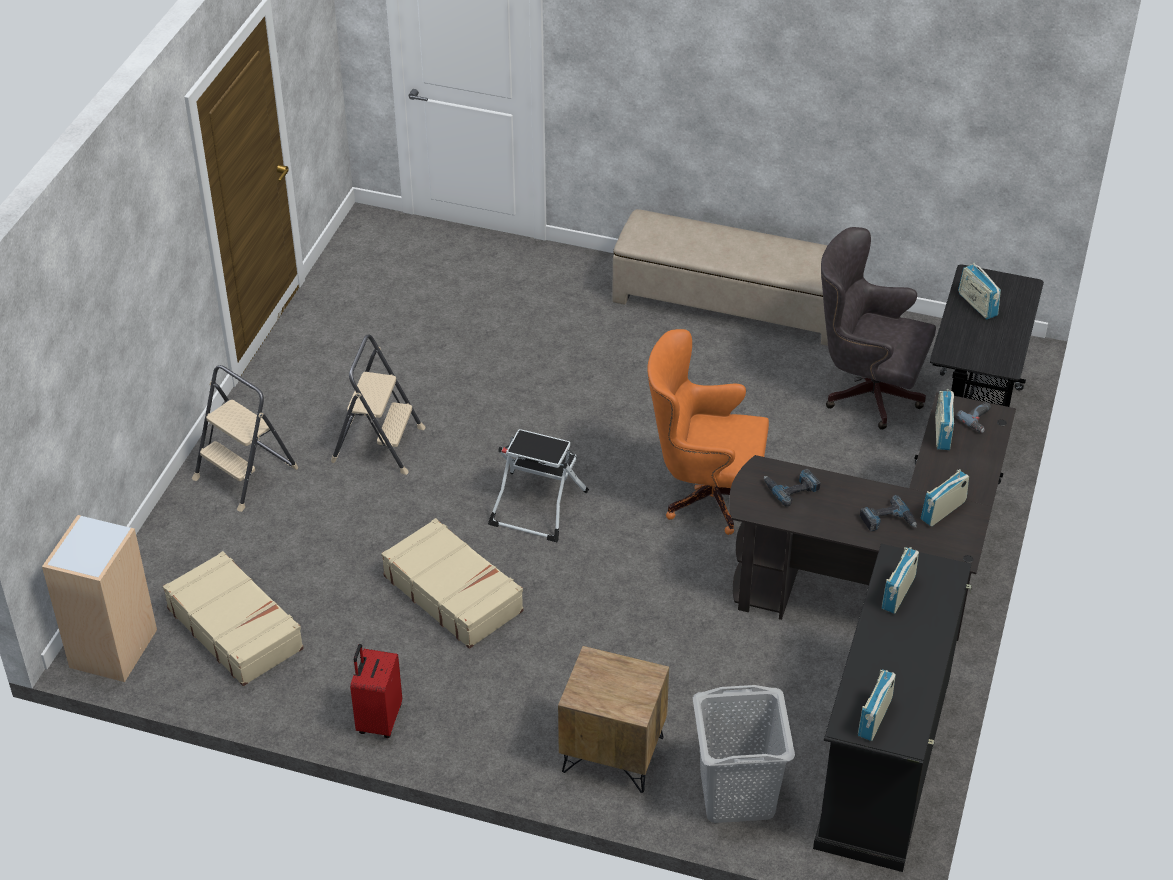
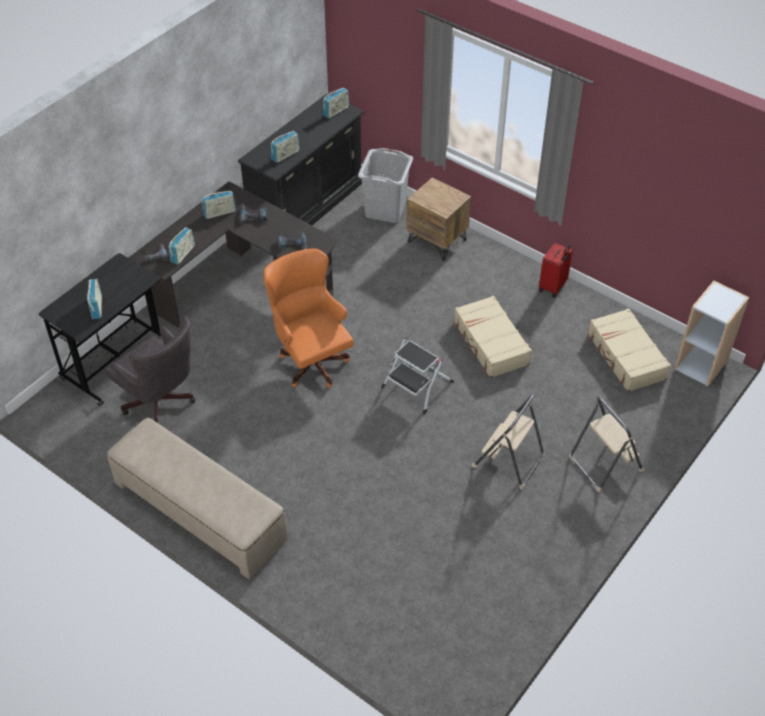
camera: 160 degrees left, 5 degrees up
orange office chair [647,329,769,535] -> orange office chair turned 150 degrees counterclockwise [264,248,354,388]

